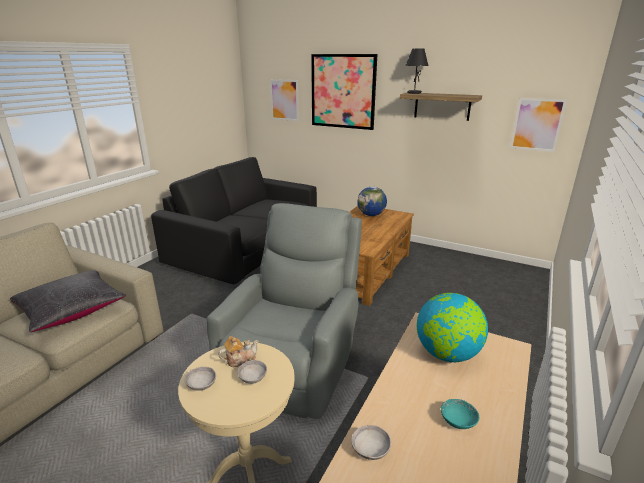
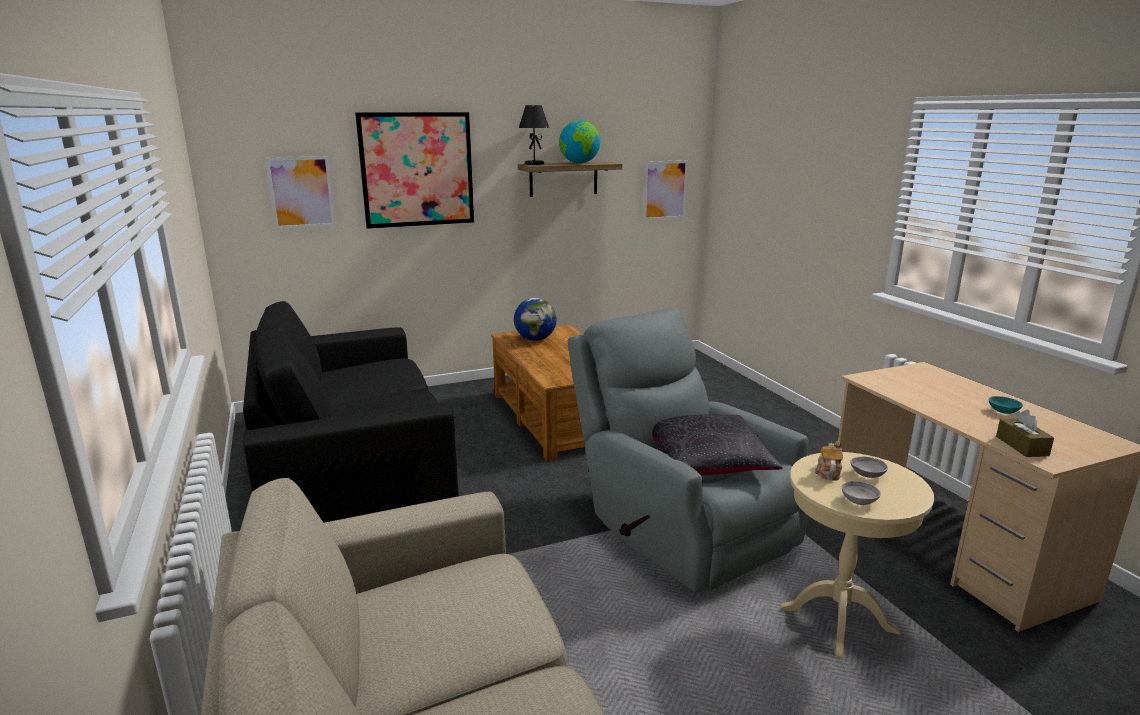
camera: 50 degrees left, 5 degrees down
black pillow [10,270,126,332] -> black pillow moved to [652,414,783,475]
grey bowl [351,425,391,460] -> brown tissue box [996,410,1054,457]
globe [417,293,488,362] -> globe moved to [559,120,600,163]

